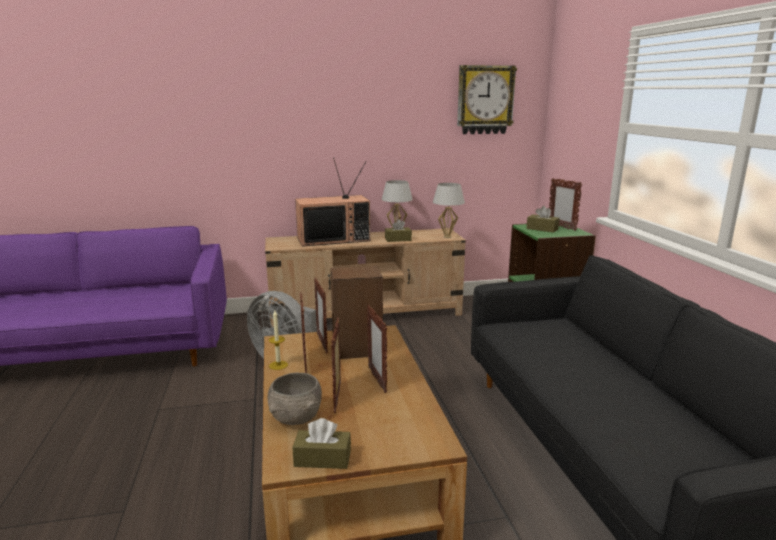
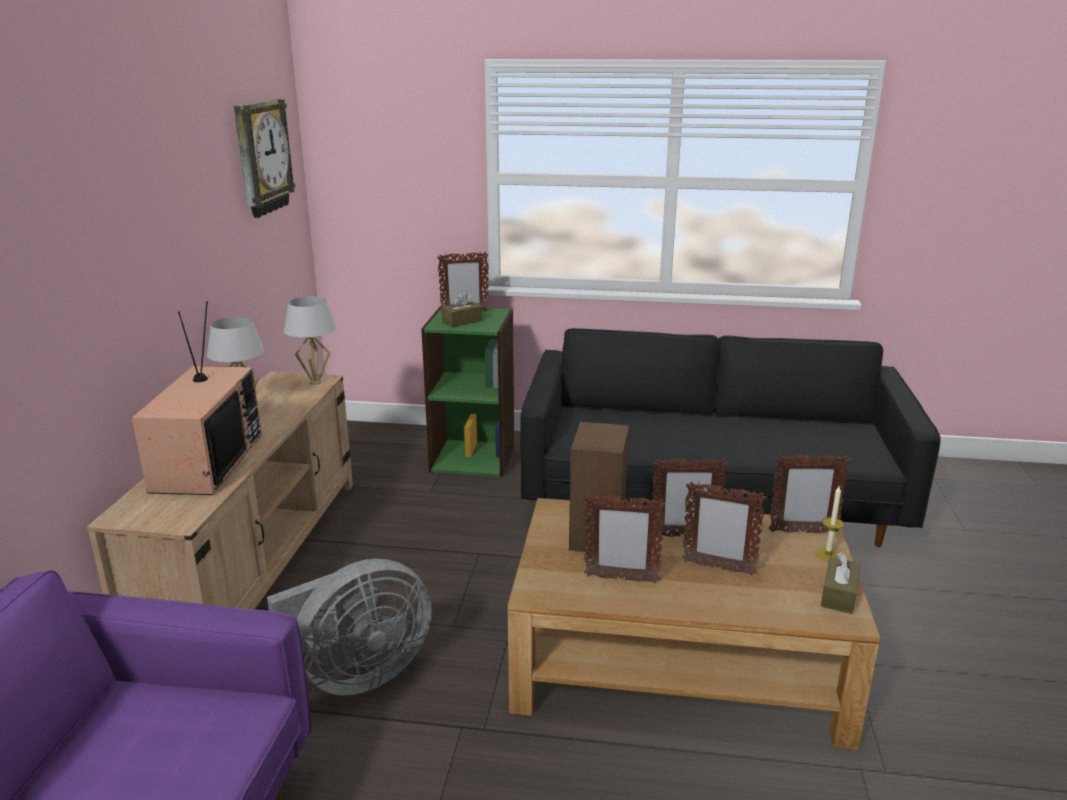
camera: 70 degrees left, 5 degrees up
grey bowl [268,373,322,425] -> none
candle [269,310,288,370] -> candle moved to [816,486,845,562]
picture frame [314,278,328,353] -> picture frame moved to [769,455,850,533]
brown tissue box [385,219,412,242] -> none

